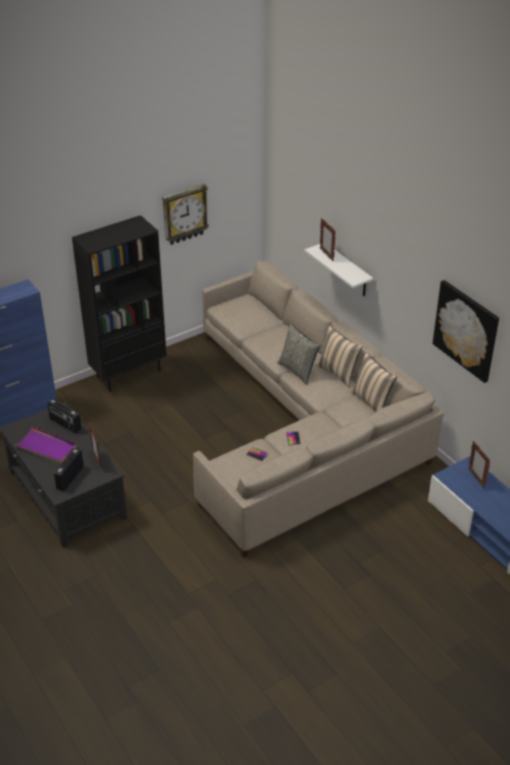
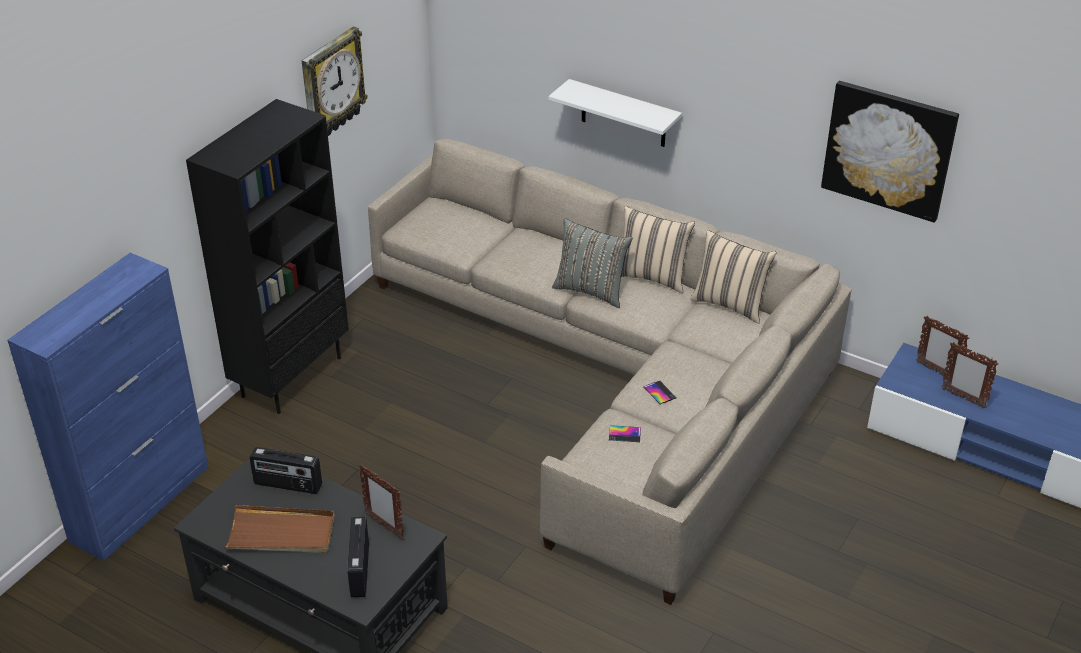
camera: 25 degrees left, 0 degrees up
purple tray [13,426,77,464] -> brown tray [224,505,335,553]
picture frame [320,218,336,261] -> picture frame moved to [941,342,999,409]

